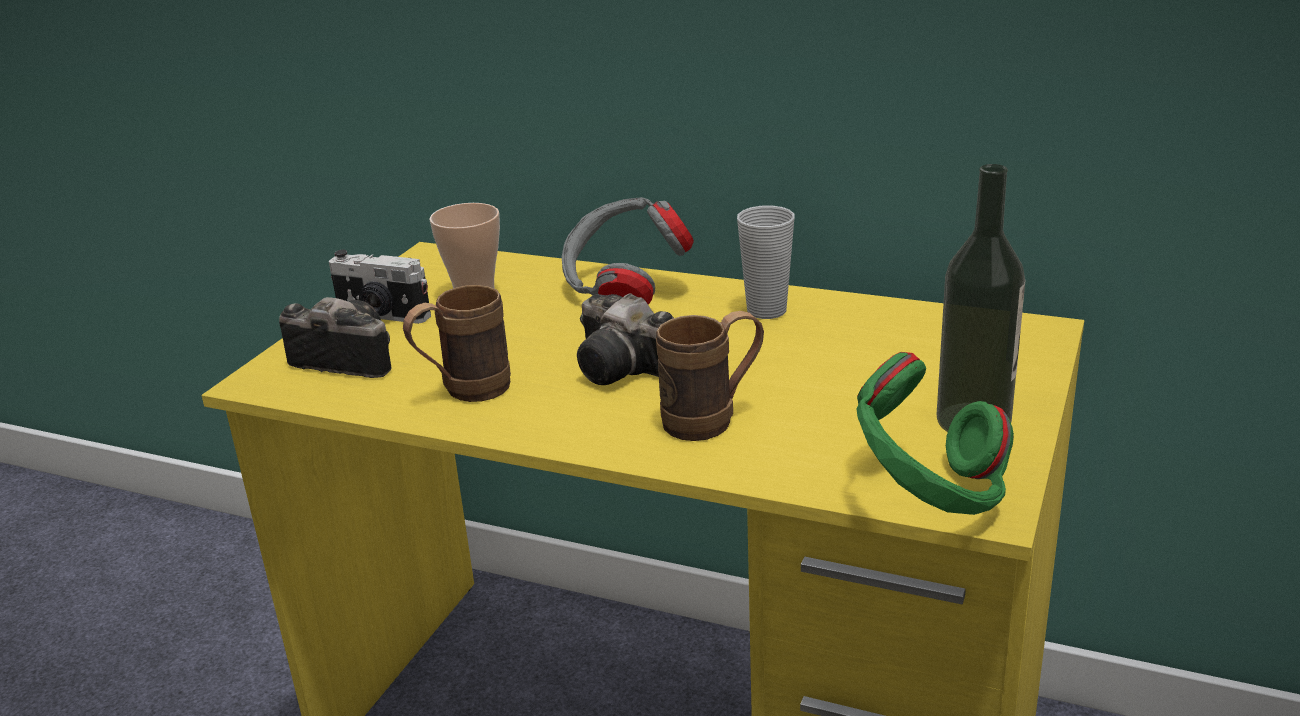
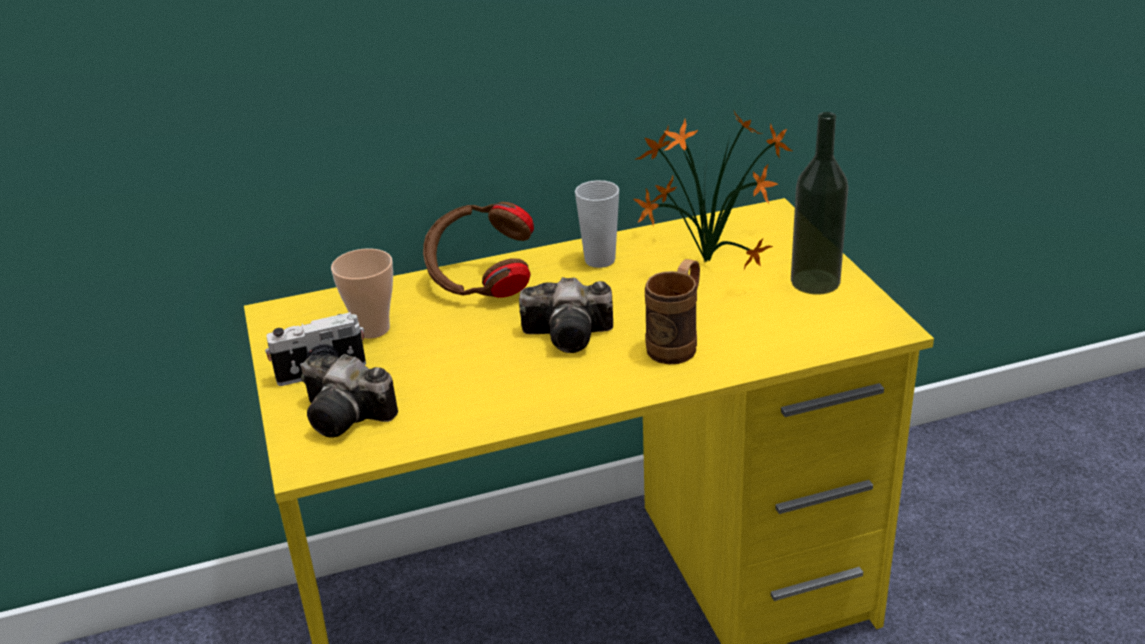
camera: 40 degrees left, 5 degrees up
camera [279,297,391,378] -> camera turned 135 degrees counterclockwise [301,354,398,437]
brown mug [403,285,511,402] -> none
grey headphones [562,197,694,305] -> brown headphones [423,202,534,298]
green headphones [856,352,1014,515] -> none
none -> potted plant [633,111,792,269]

